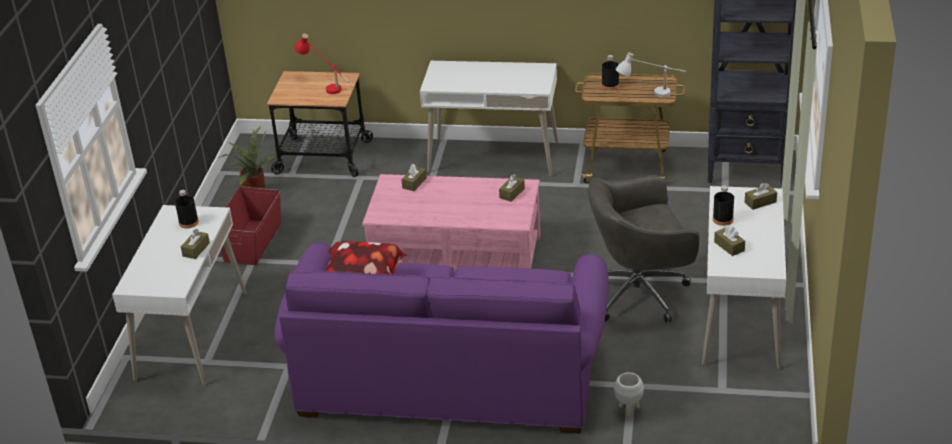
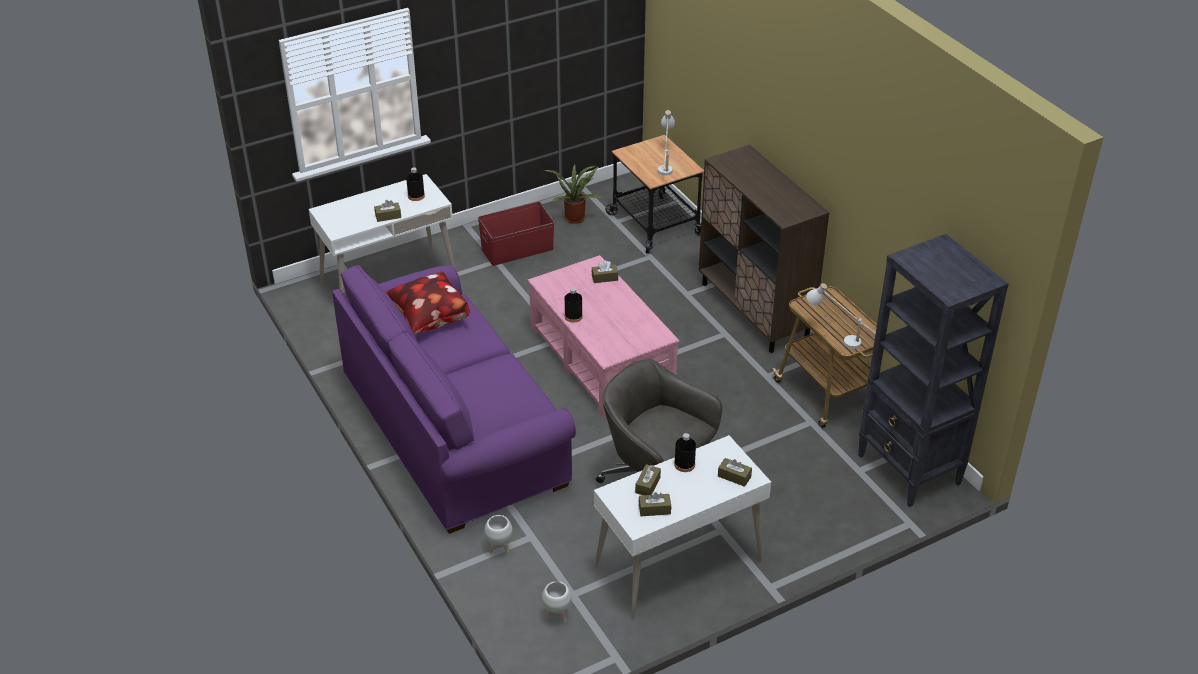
camera: 50 degrees right, 5 degrees up
red table lamp [295,34,349,94] -> white table lamp [658,110,675,176]
white desk [420,61,558,176] -> brown cabinet [699,145,829,353]
brown tissue box [499,174,525,202] -> brown tissue box moved to [639,492,671,516]
black bottle [602,55,619,90] -> black bottle moved to [565,288,583,323]
none -> white planter [542,581,571,622]

